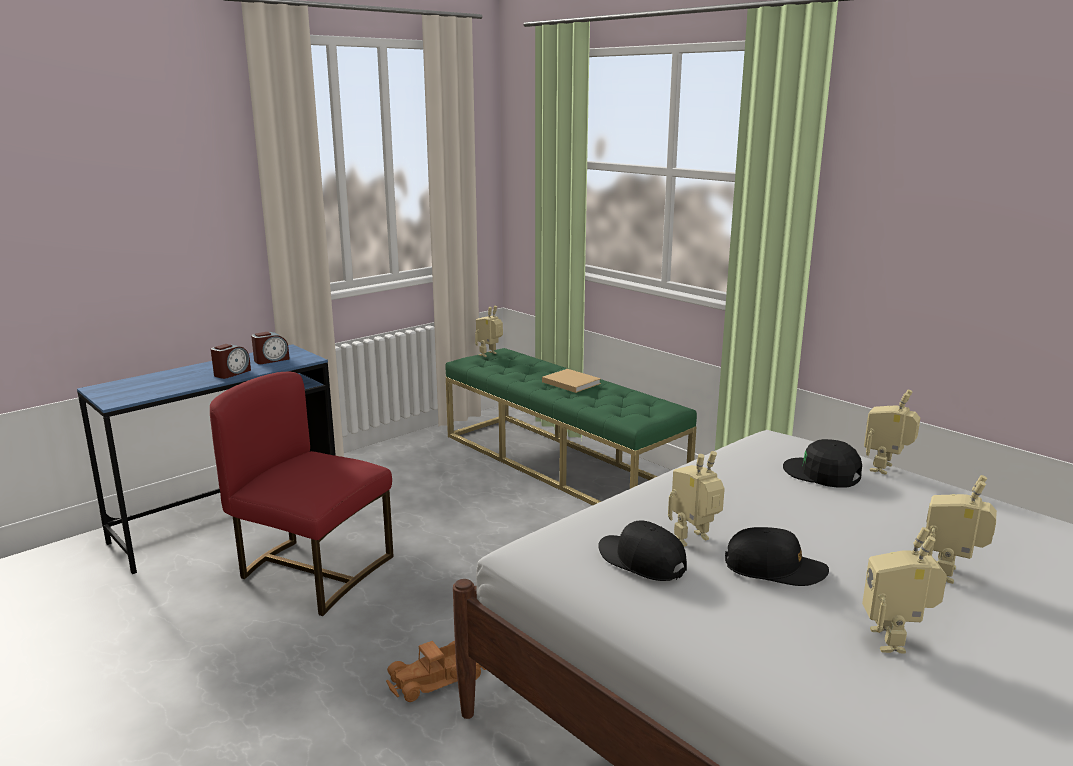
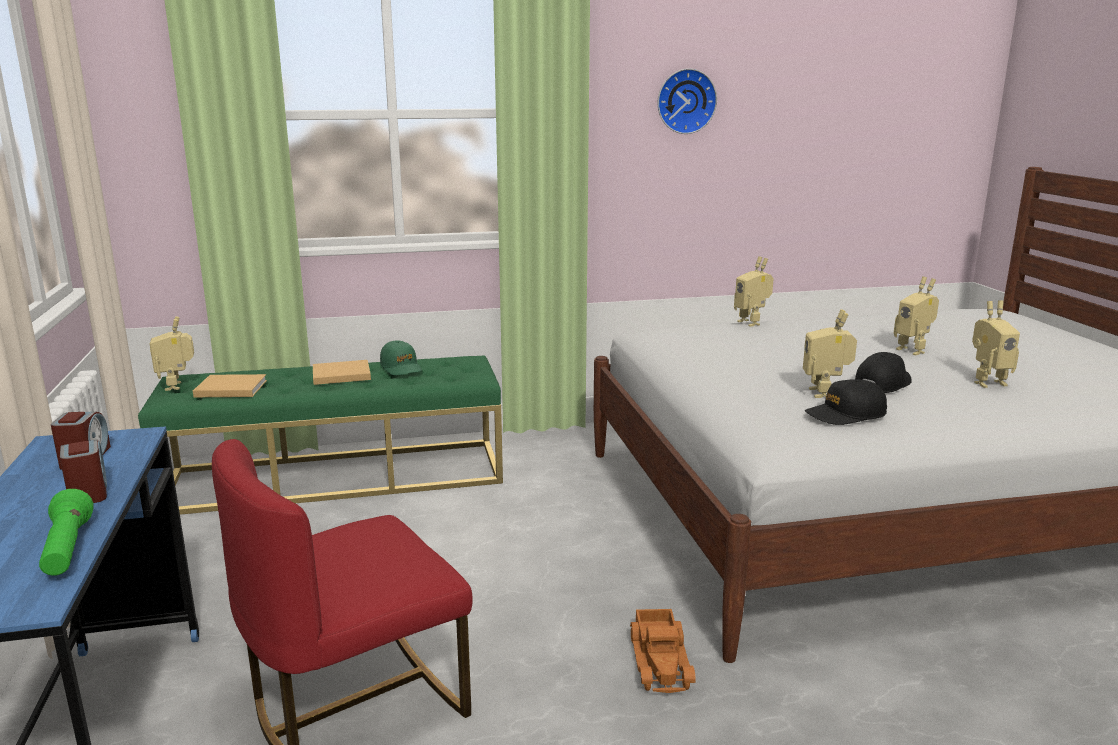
camera: 60 degrees left, 0 degrees up
black cap [783,439,862,488] -> none
toy robot [862,527,947,654] -> toy robot turned 45 degrees counterclockwise [972,300,1020,388]
none -> green flashlight [39,489,93,576]
none -> beige book [193,374,267,397]
none -> green cap [380,340,422,375]
none -> wall clock [658,68,717,134]

